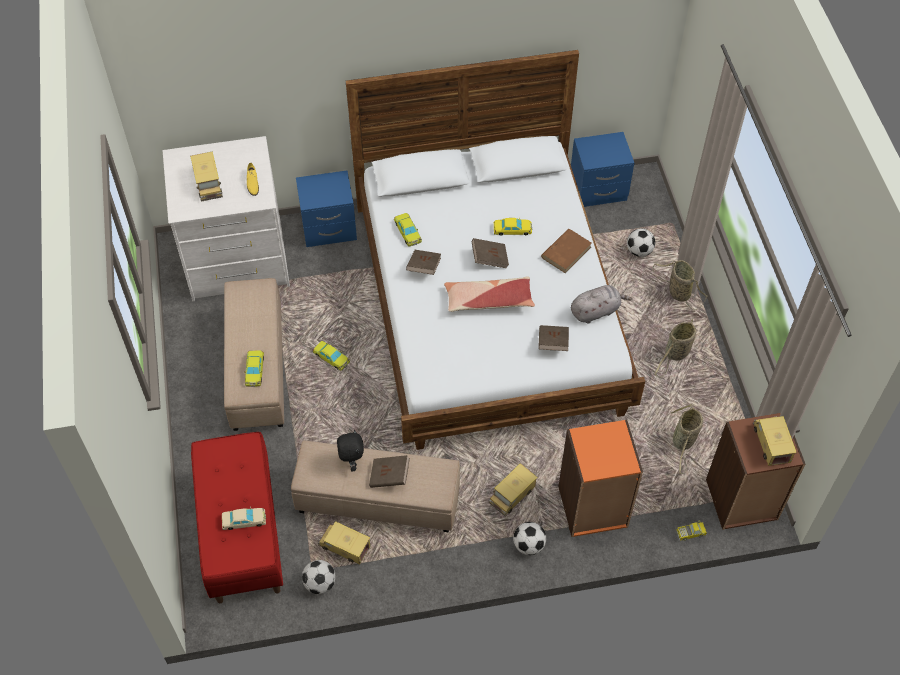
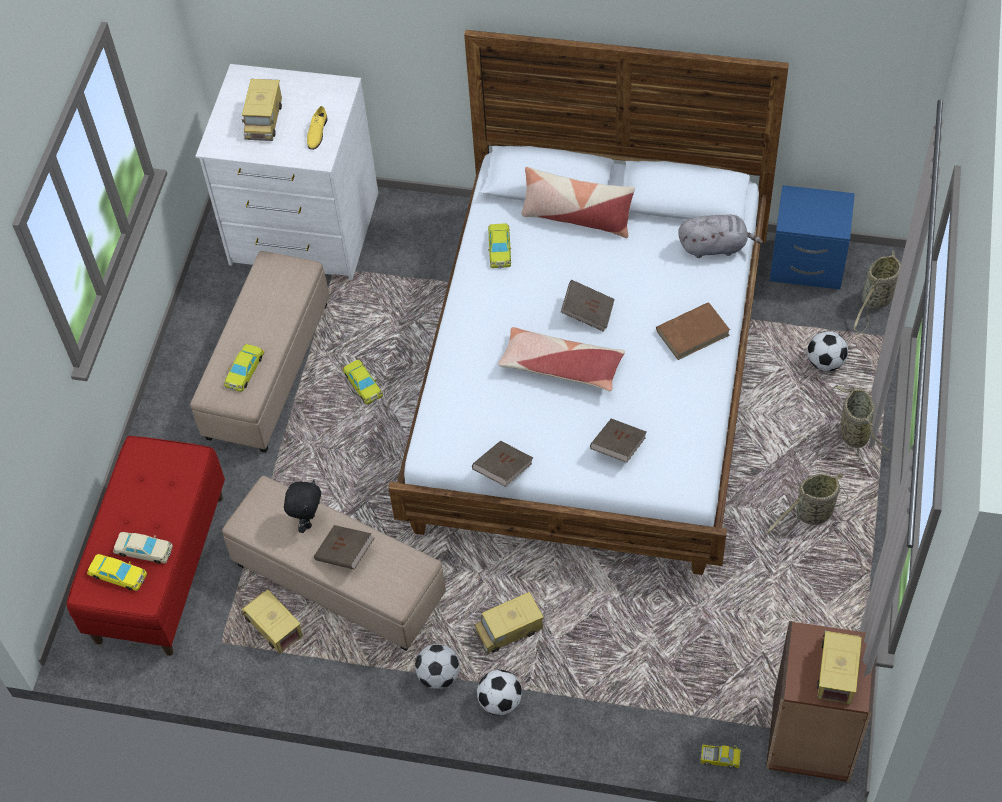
camera: 25 degrees right, 0 degrees up
blue nightstand [296,170,357,247] -> none
football [302,560,335,594] -> football moved to [415,644,460,689]
brown book [406,250,441,275] -> brown book moved to [472,441,533,487]
yellow toy car [494,218,532,236] -> yellow toy car moved to [87,554,147,591]
orange bookcase [558,419,643,537] -> none
grey plush toy [571,285,633,324] -> grey plush toy moved to [678,215,763,258]
basket [671,403,703,474] -> basket moved to [853,251,901,332]
none -> pillow [521,167,635,238]

